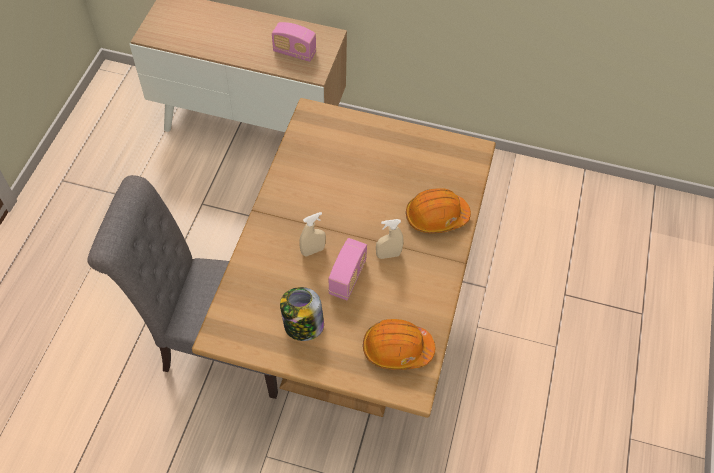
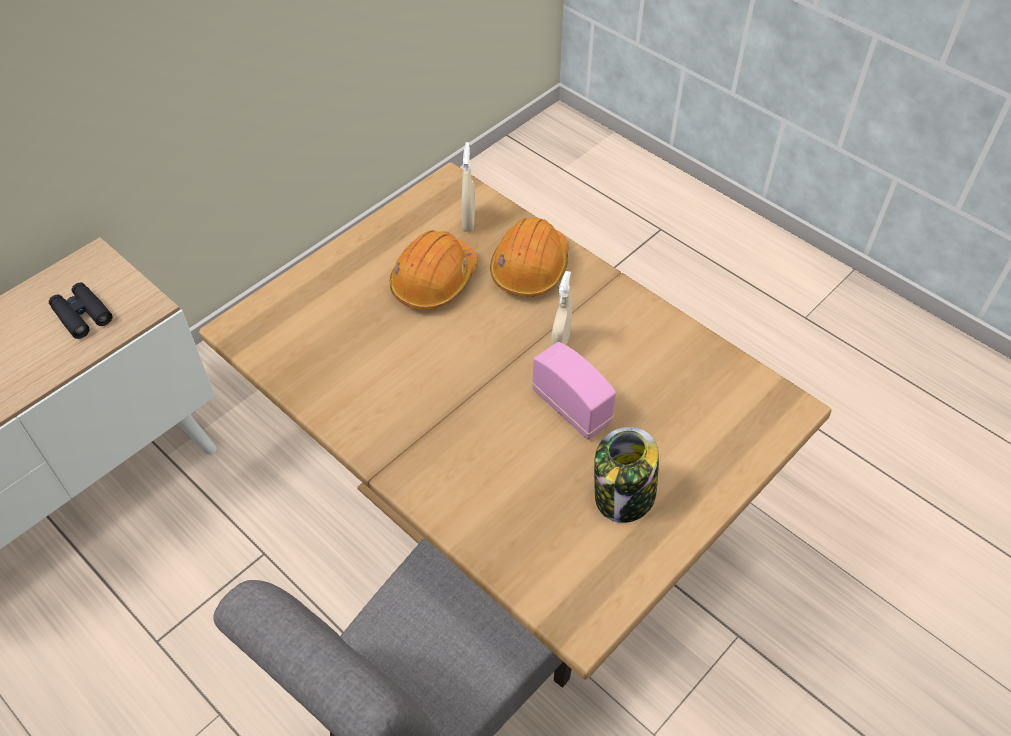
camera: 60 degrees left, 5 degrees down
radio [272,22,316,62] -> black binoculars [49,283,112,339]
beige spray bottle [299,212,326,256] -> beige spray bottle moved to [462,142,475,232]
orange hard hat [363,319,435,370] -> orange hard hat moved to [390,230,478,310]

